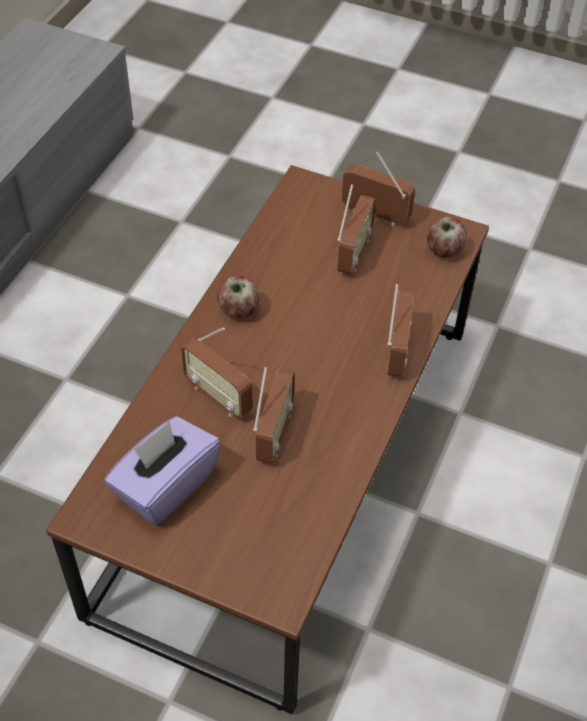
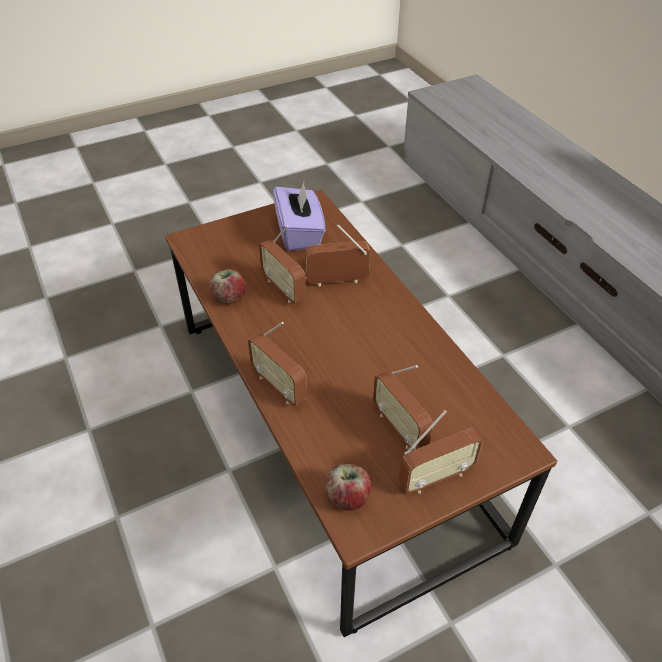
camera: 130 degrees right, 5 degrees down
apple [217,275,259,318] -> apple moved to [209,269,245,304]

